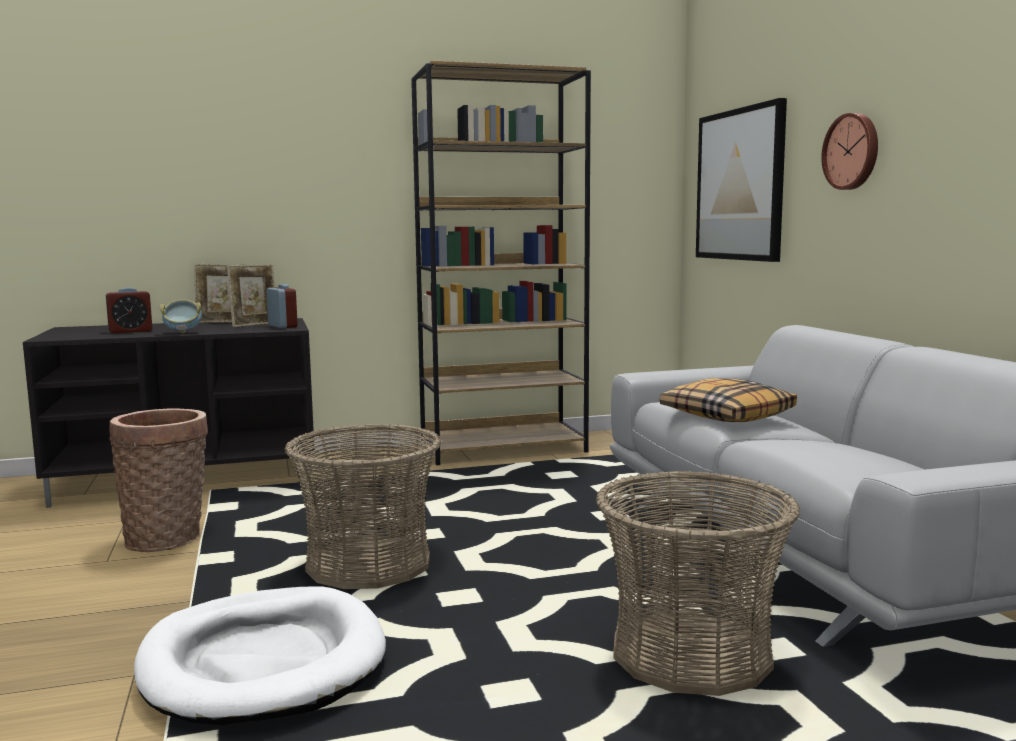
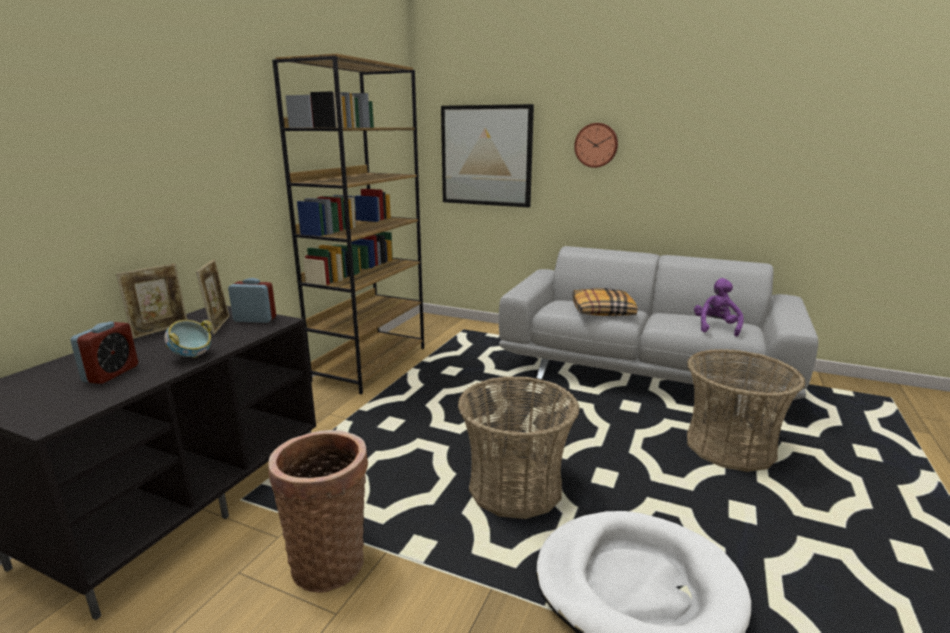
camera: 50 degrees left, 10 degrees up
none -> purple plush toy [694,278,744,337]

